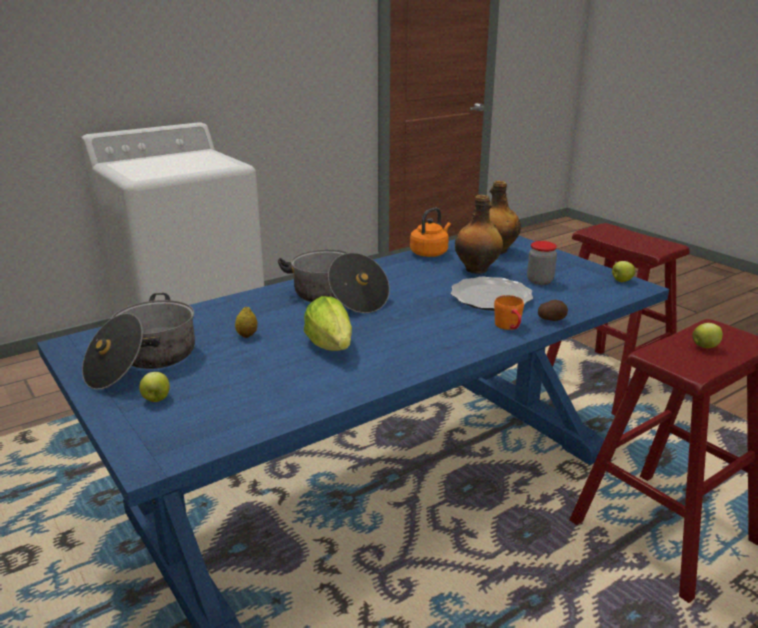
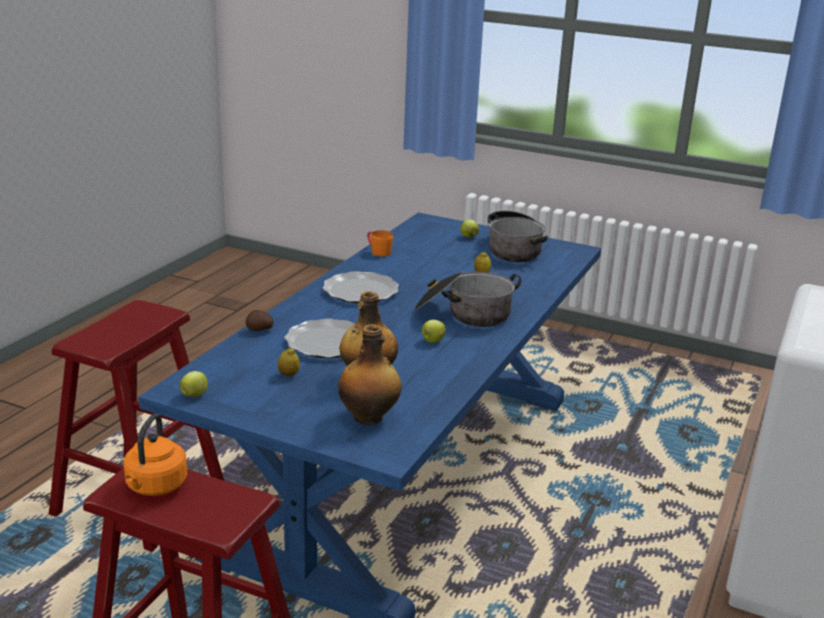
camera: 150 degrees right, 0 degrees up
lettuce [304,296,352,351] -> none
orange kettle [410,207,451,257] -> orange kettle moved to [124,414,187,496]
orange mug [494,295,524,330] -> orange mug moved to [367,230,393,257]
jar [527,241,557,285] -> lemon [278,347,300,376]
apple [692,323,723,348] -> apple moved to [422,320,446,343]
none -> plate [322,271,399,304]

